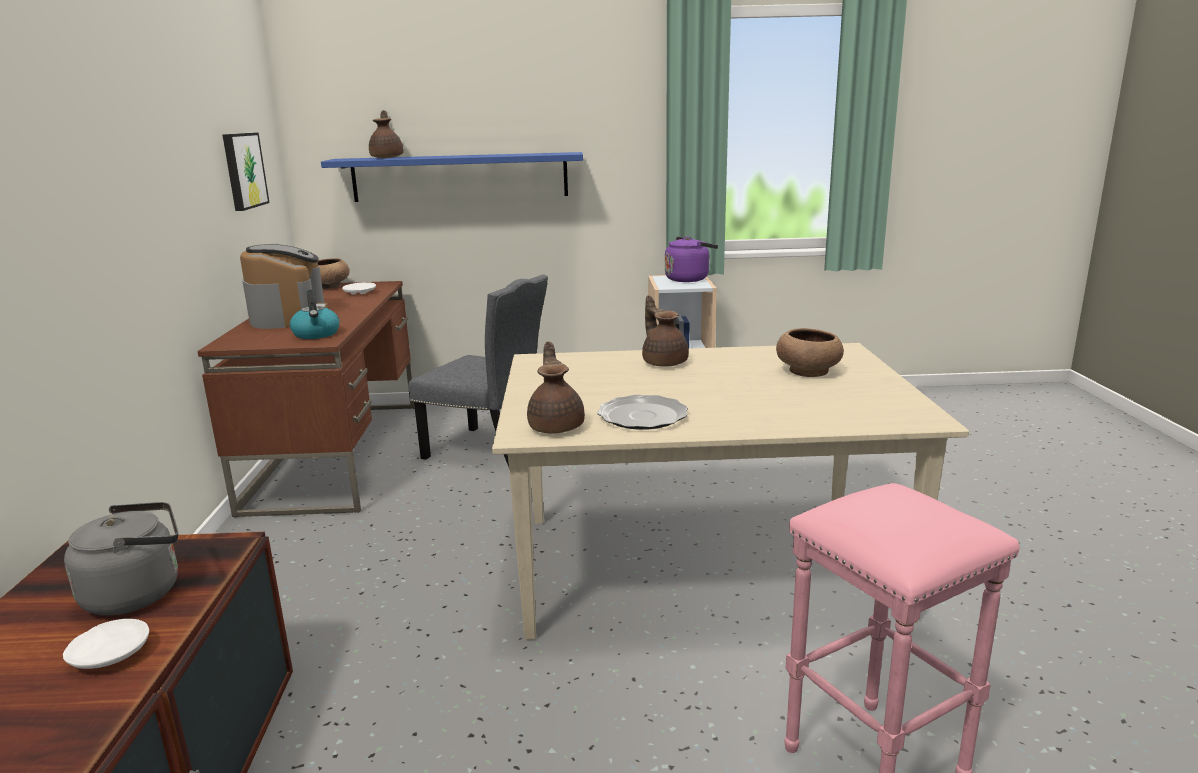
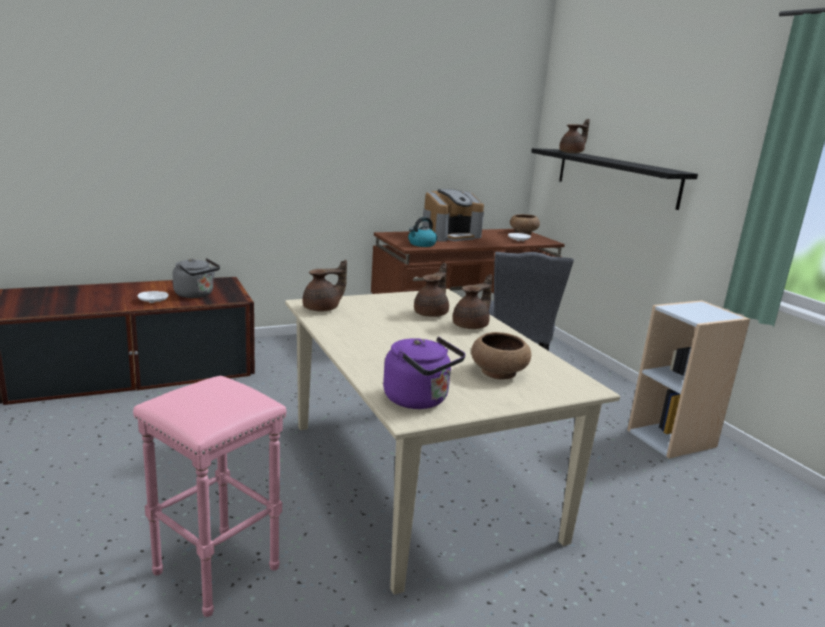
camera: 65 degrees right, 0 degrees up
picture [223,133,270,211] -> none
blue shelf [321,152,583,202] -> black shelf [531,148,698,210]
plate [597,395,688,430] -> none
purple kettle [665,236,718,282] -> purple kettle moved to [383,337,466,409]
none -> brown teapot [414,263,449,317]

